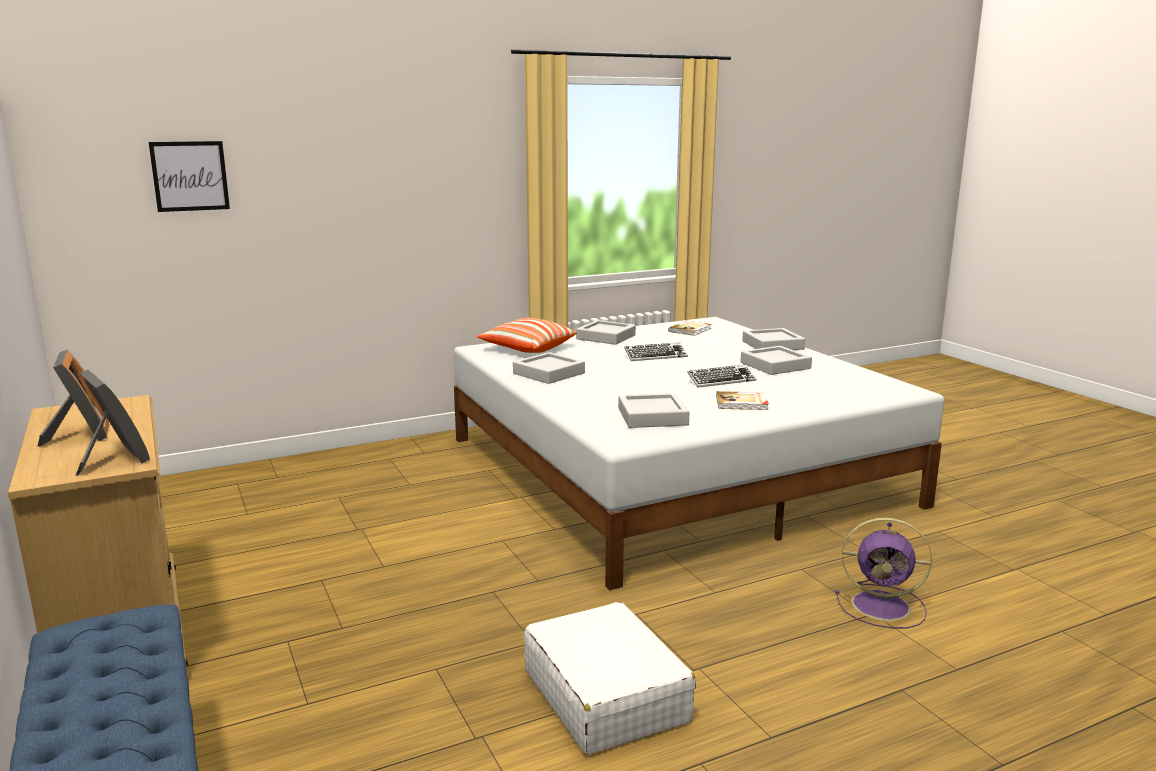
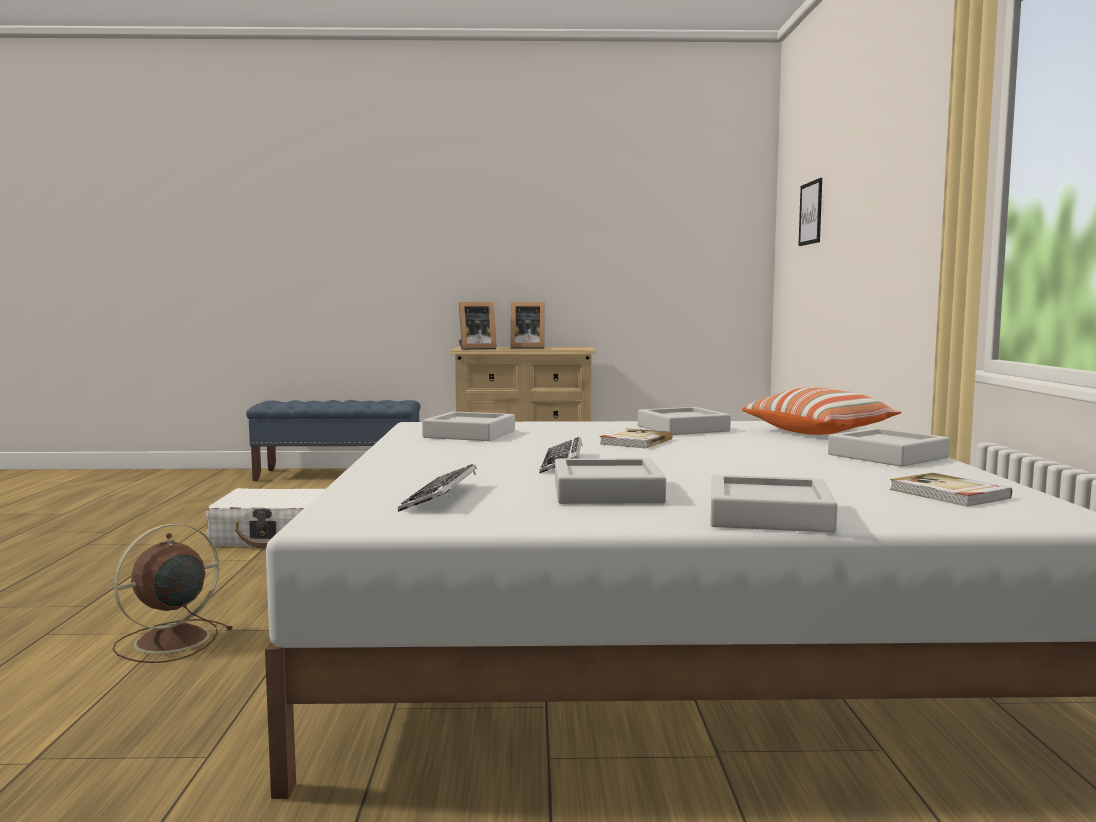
camera: 115 degrees right, 10 degrees down
keyboard [624,342,688,361] -> keyboard moved to [398,464,477,512]
book [716,391,769,410] -> book moved to [600,428,673,448]
purple fan [836,518,932,628] -> brown fan [113,524,232,663]

